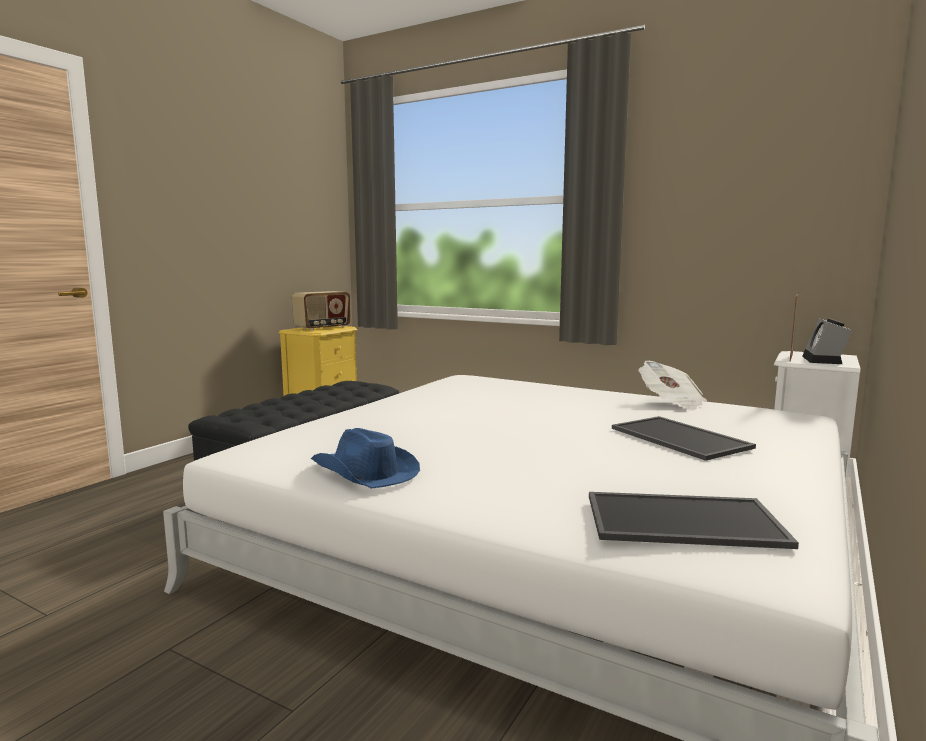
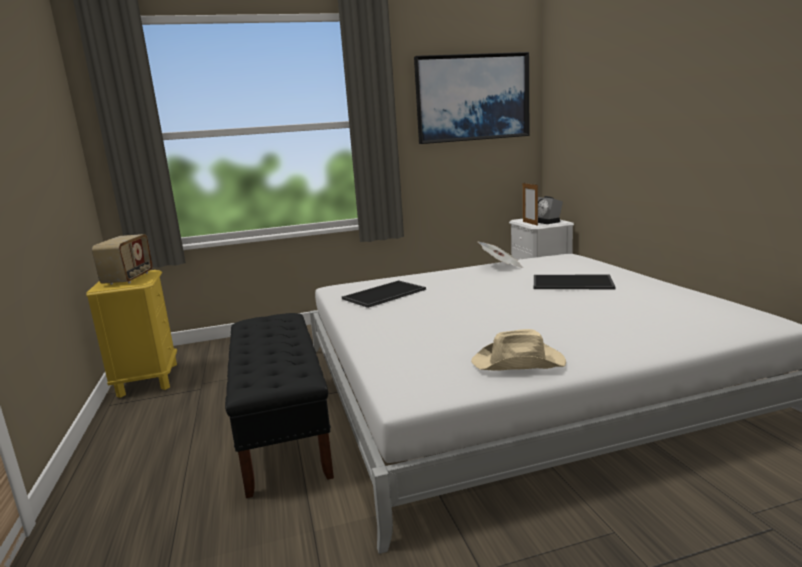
camera: 45 degrees left, 5 degrees up
blue hat [311,428,420,488] -> beige hat [471,329,566,371]
tray [589,492,799,549] -> tray moved to [342,280,426,308]
none -> picture [414,52,529,144]

